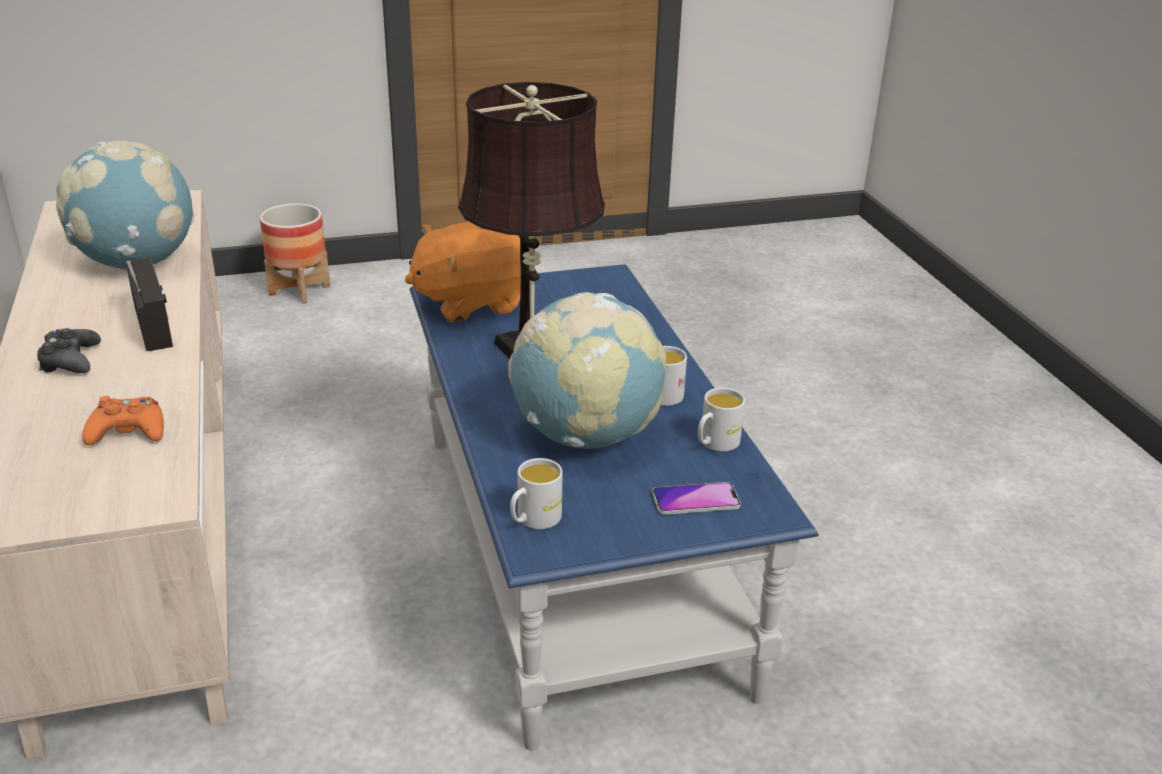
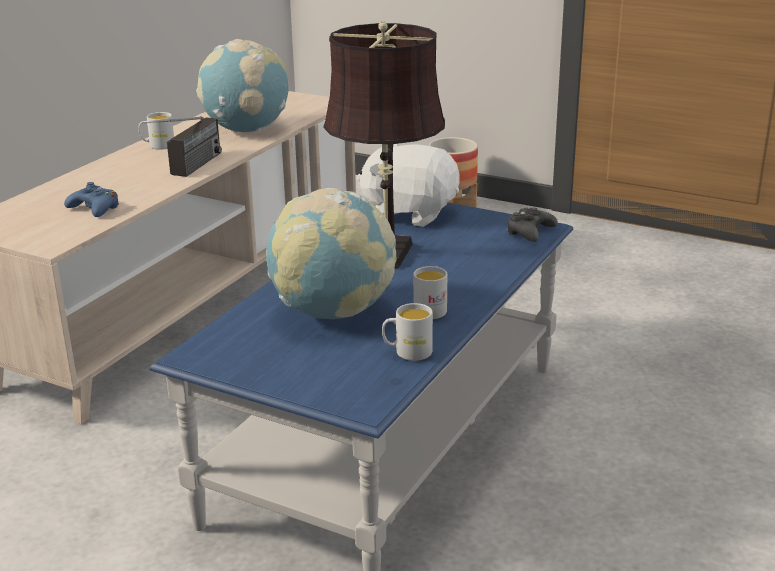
camera: 45 degrees right, 5 degrees down
black game controller [37,328,101,373] -> black game controller moved to [506,207,558,242]
orange game controller [82,396,164,445] -> blue game controller [64,182,119,217]
orange plush toy [405,221,521,323] -> white plush toy [357,144,460,227]
white mug [510,458,563,529] -> white mug moved to [138,112,174,150]
phone [652,482,741,515] -> none

